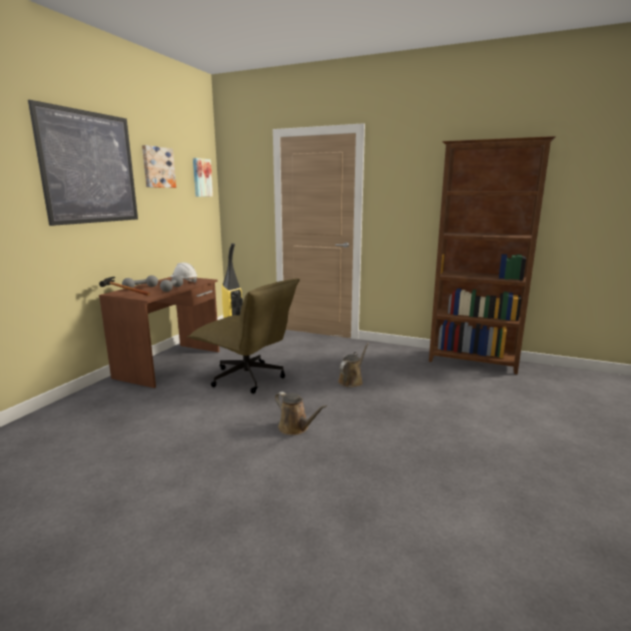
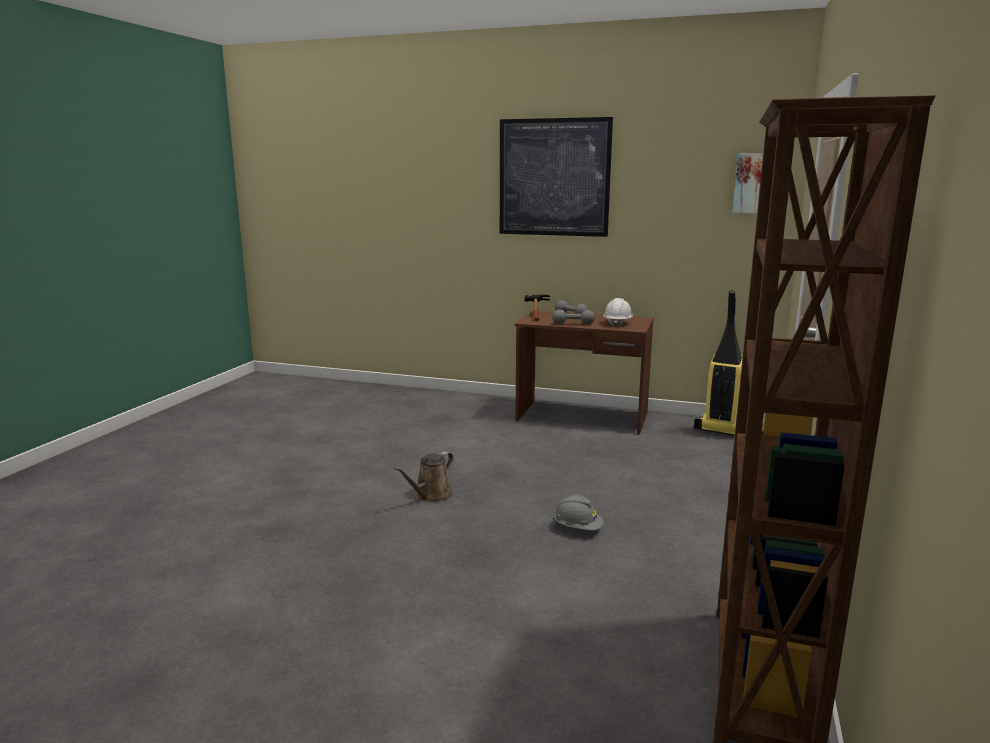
camera: 85 degrees right, 0 degrees up
picture [142,145,176,188] -> none
beige office chair [187,278,300,394] -> none
brown watering can [338,342,369,387] -> grey hard hat [553,495,604,530]

